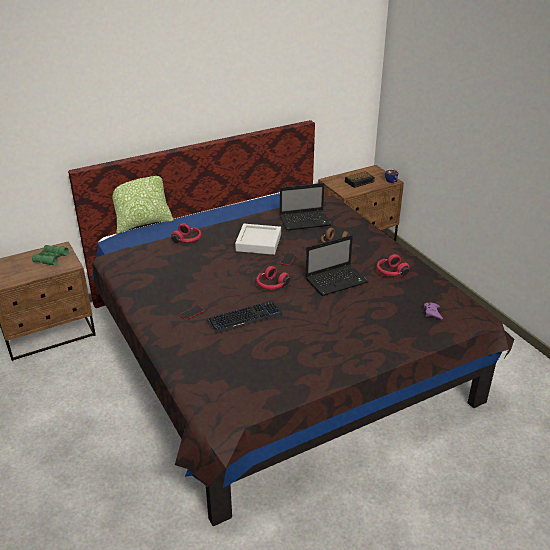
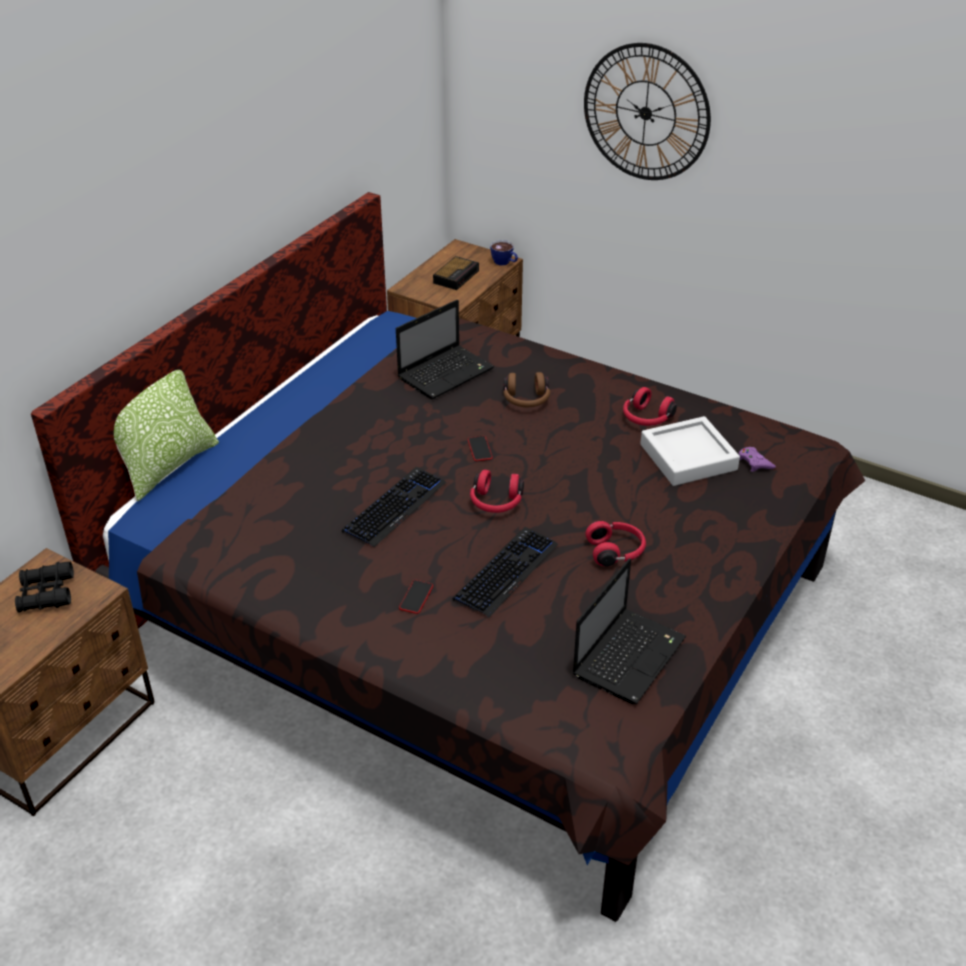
camera: 30 degrees left, 5 degrees up
green binoculars [32,245,69,265] -> black binoculars [15,562,74,612]
red headphones [171,223,202,244] -> red headphones moved to [585,521,646,566]
grey tray [235,224,281,255] -> grey tray moved to [640,416,740,486]
laptop [306,235,369,296] -> laptop moved to [573,558,686,704]
none -> keyboard [342,467,446,547]
none -> wall clock [584,43,711,180]

